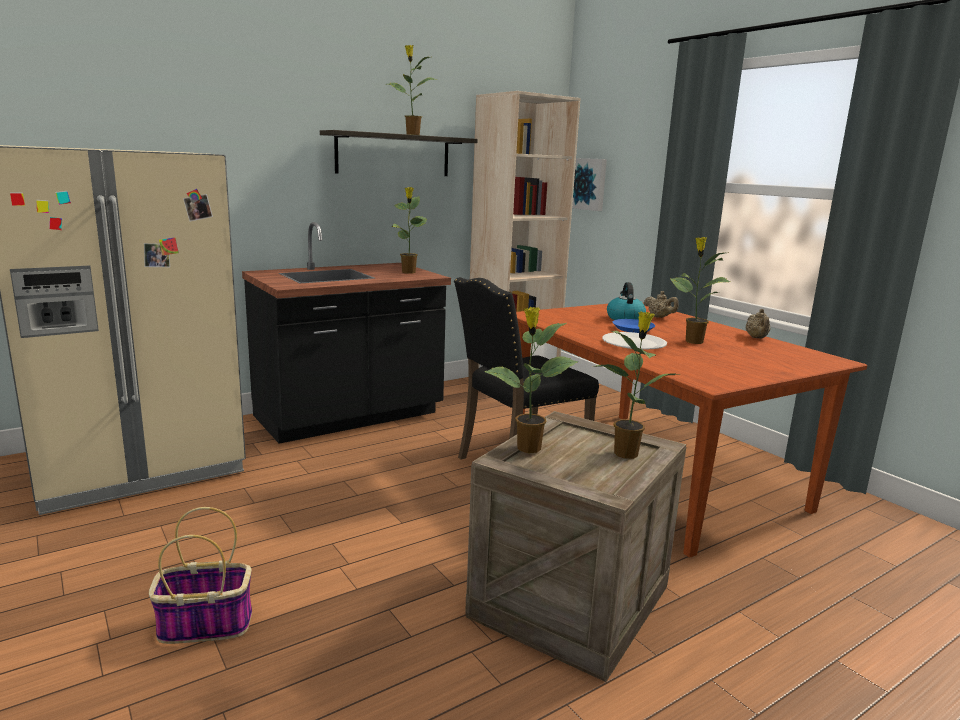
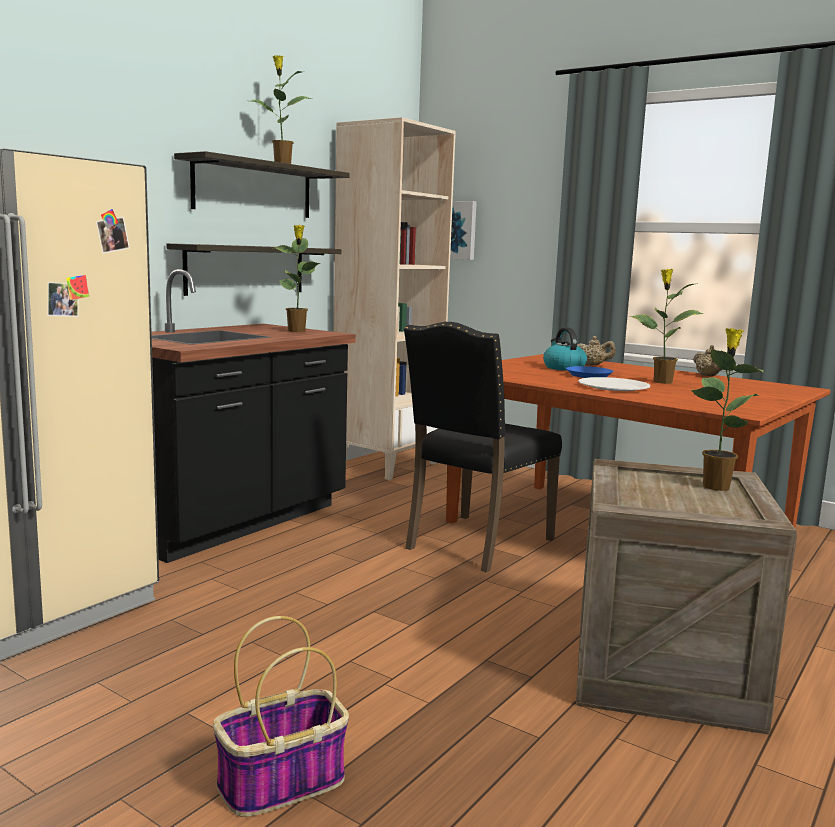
camera: 20 degrees left, 5 degrees down
potted plant [484,307,578,453] -> none
none -> shelf [166,243,342,296]

